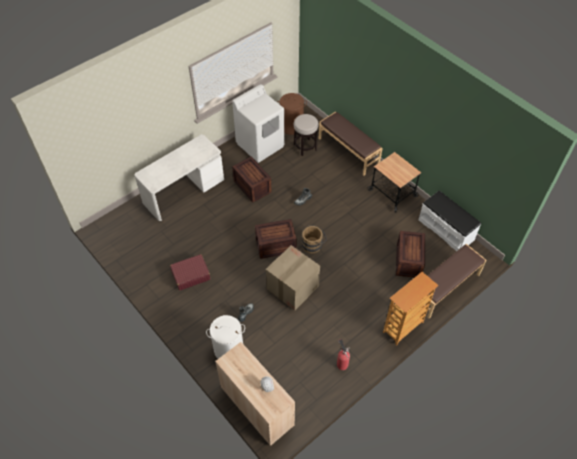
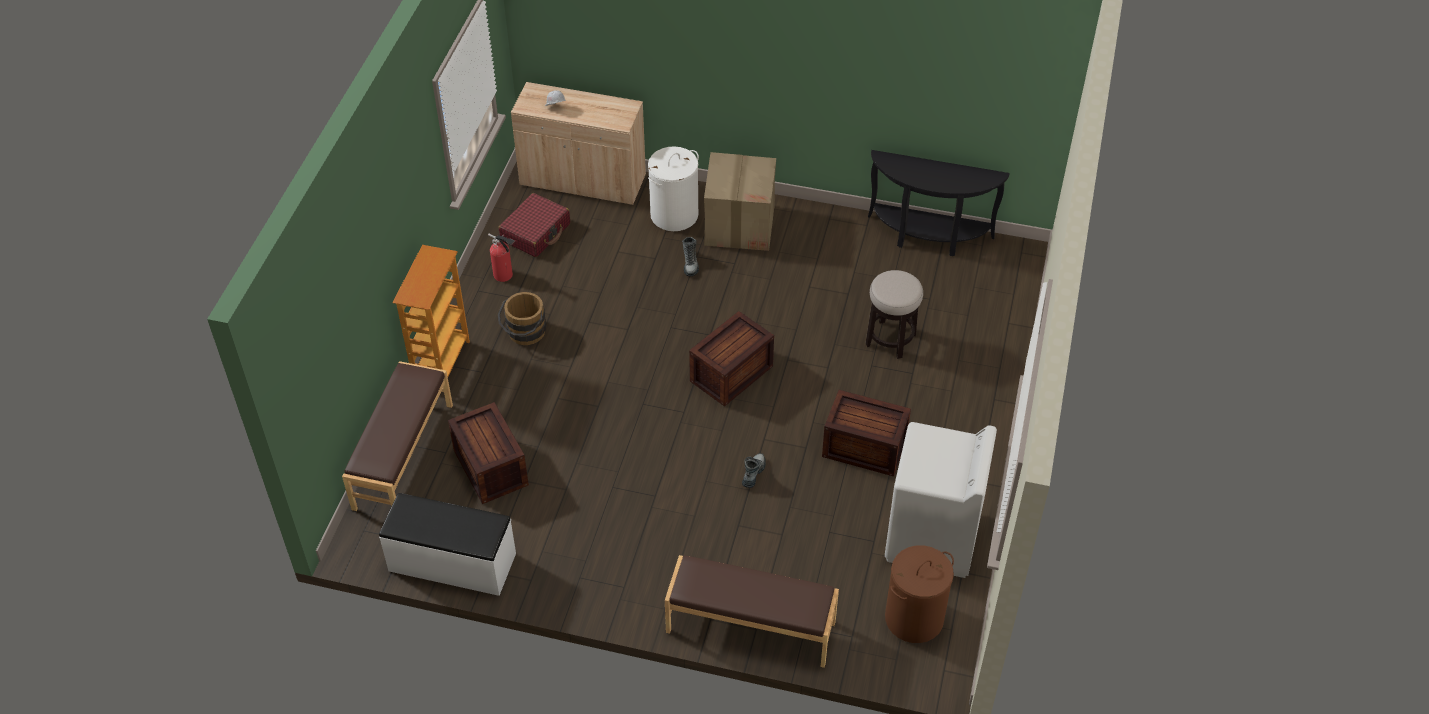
camera: 145 degrees right, 5 degrees down
white desk [134,134,224,221] -> none
red suitcase [170,254,210,291] -> red suitcase moved to [498,193,570,257]
cardboard box [266,245,321,311] -> cardboard box moved to [704,152,776,251]
stool [294,114,319,156] -> stool moved to [866,270,923,359]
brown bucket [302,225,327,253] -> brown bucket moved to [498,292,546,345]
cart [367,152,421,212] -> none
none -> black console table [868,150,1010,256]

